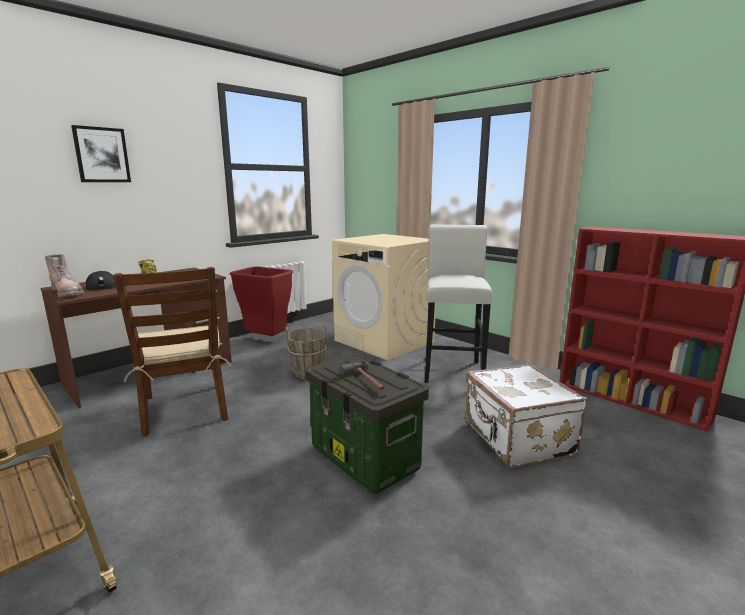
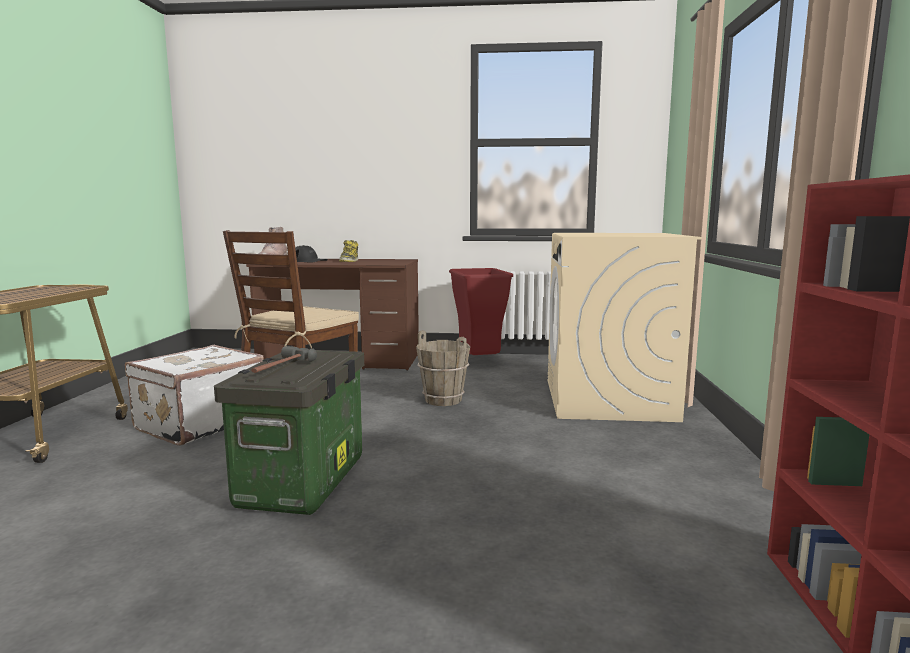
camera: 50 degrees right, 5 degrees down
picture [71,125,131,182] -> none
white stool [425,225,492,383] -> none
white suitcase [465,364,587,468] -> white suitcase moved to [125,345,264,446]

